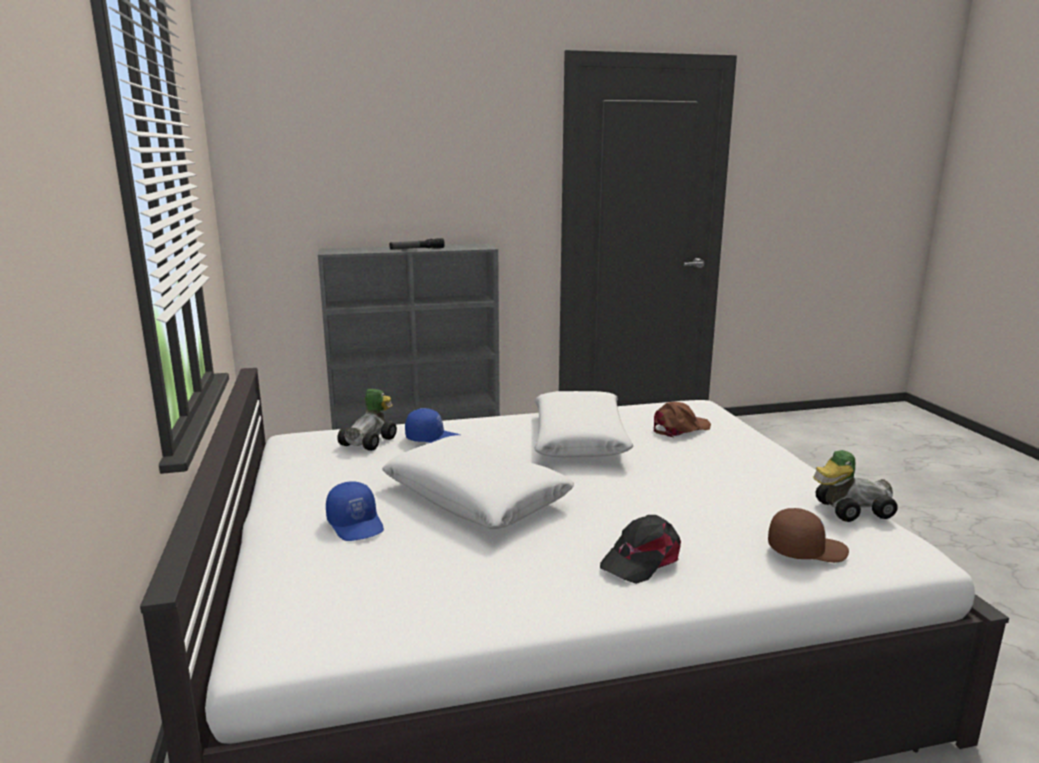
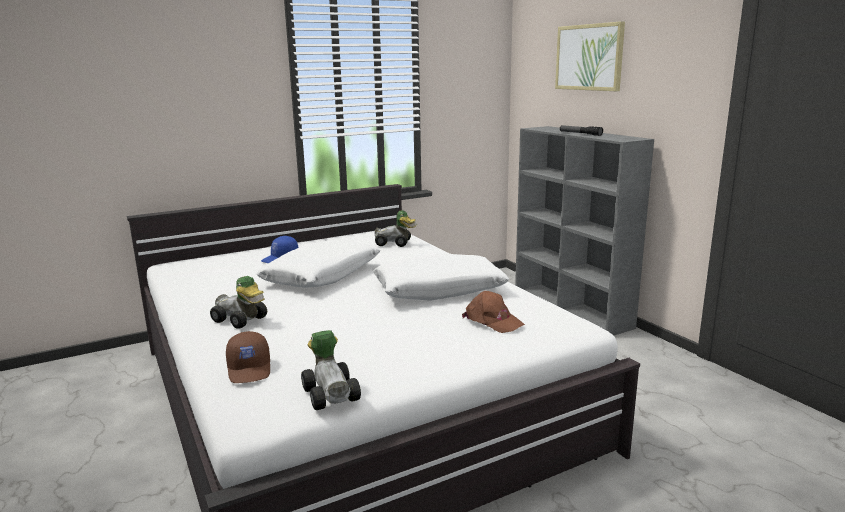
camera: 75 degrees right, 0 degrees up
blue cap [405,408,460,443] -> none
black cap [600,515,681,584] -> toy car [210,276,267,329]
none -> picture [555,21,625,91]

